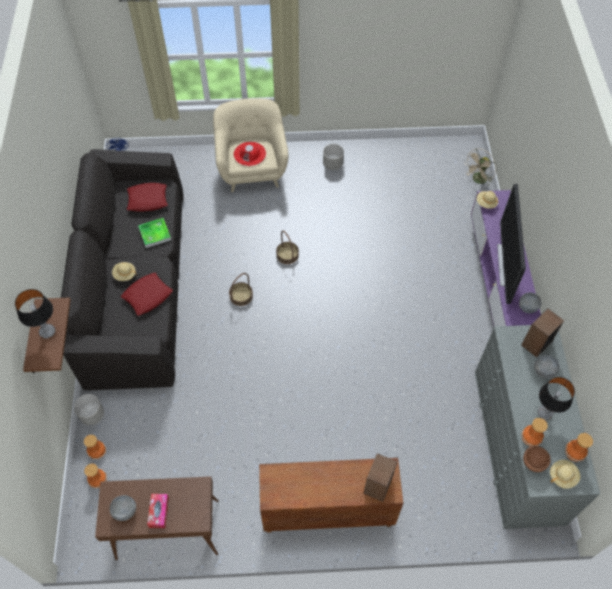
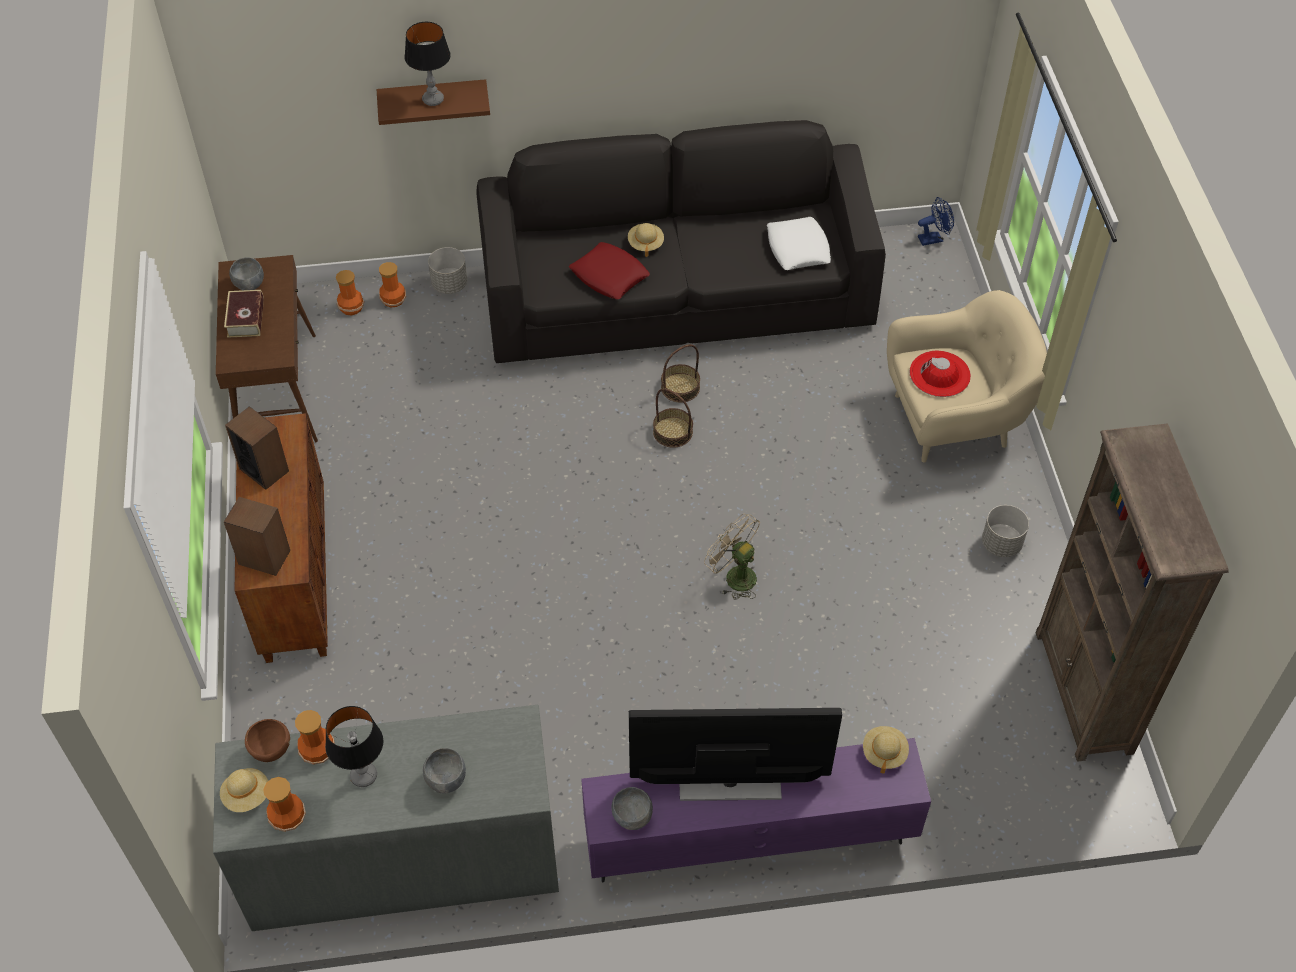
camera: 85 degrees right, 5 degrees down
red pillow [127,183,168,212] -> white pillow [767,217,831,270]
tray [138,218,171,248] -> none
tissue box [147,494,169,528] -> book [224,290,264,338]
basket [276,230,299,264] -> basket moved to [661,344,700,403]
beige fan [464,148,496,186] -> beige fan moved to [704,514,760,600]
speaker [521,309,564,358] -> speaker moved to [225,406,289,490]
none -> brown bookcase [1036,424,1229,762]

